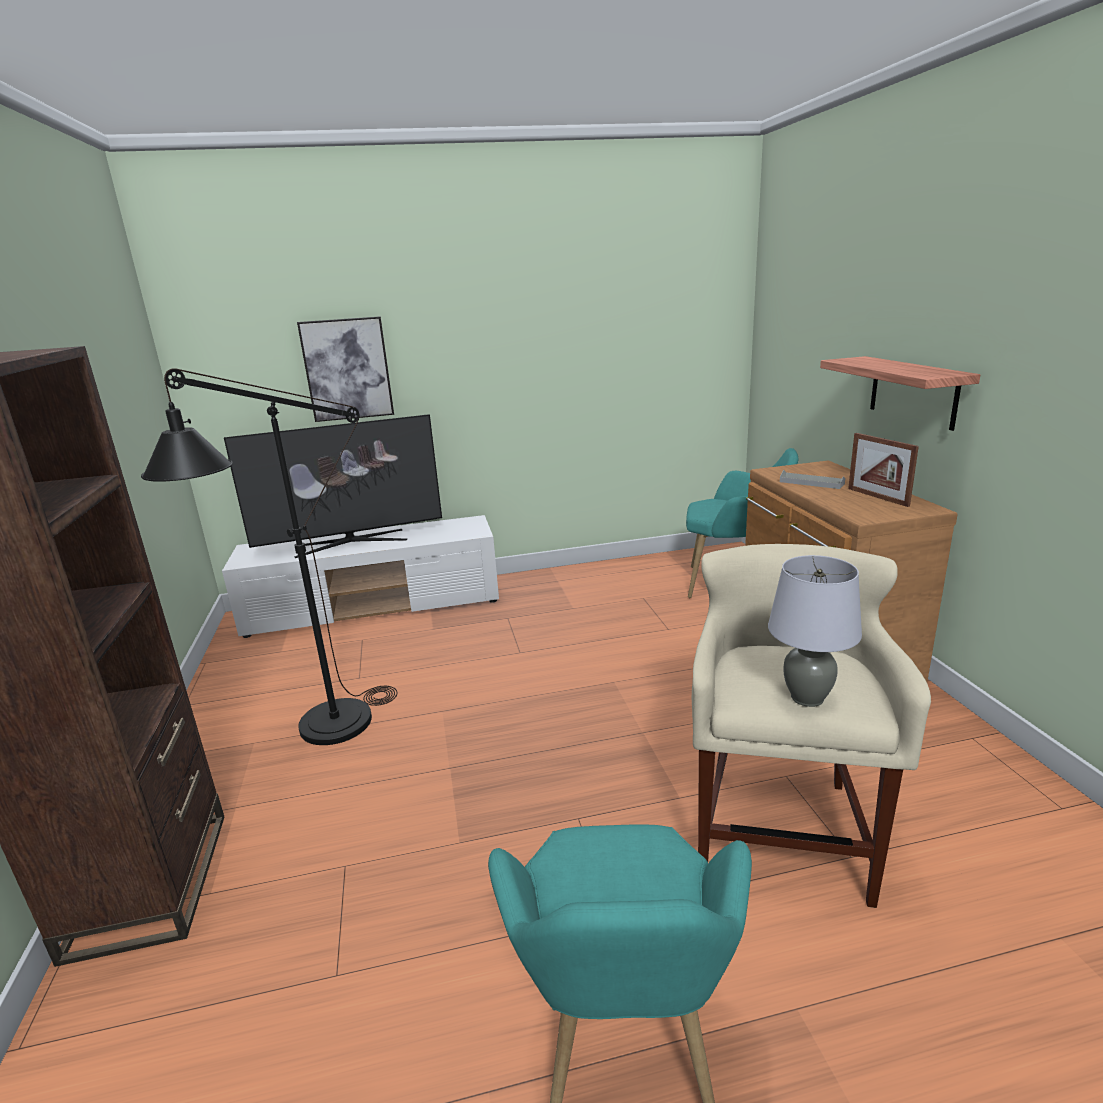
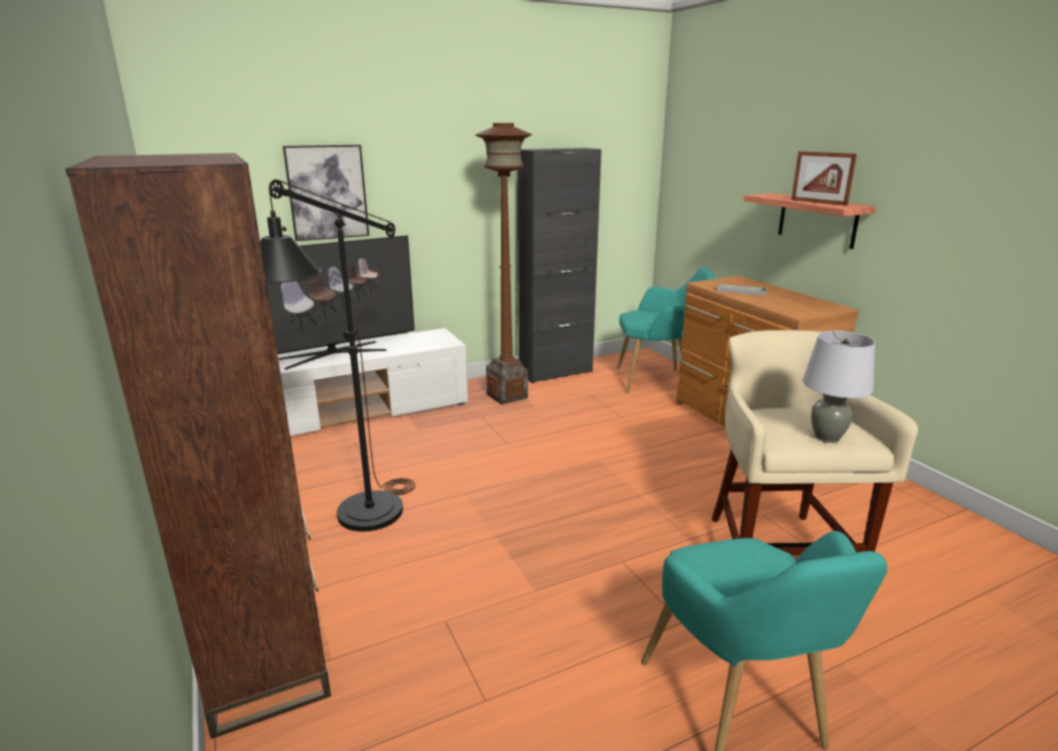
camera: 15 degrees left, 0 degrees up
picture frame [848,433,919,507] -> picture frame moved to [791,151,857,206]
none -> brown floor lamp [475,123,532,405]
none -> black cabinet [518,148,601,383]

